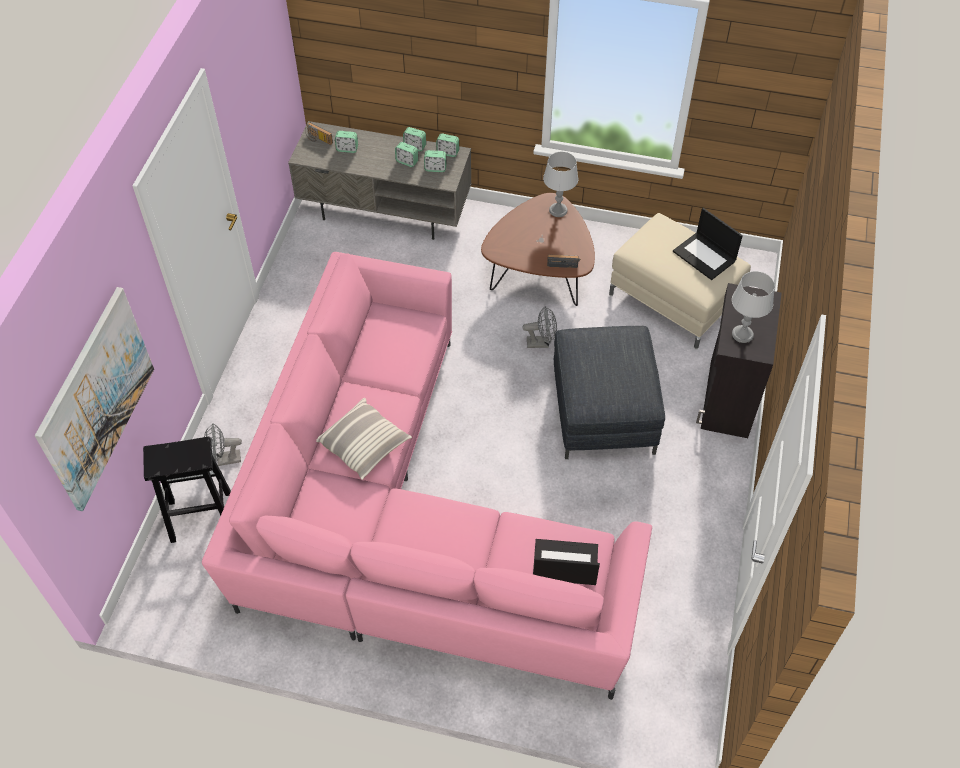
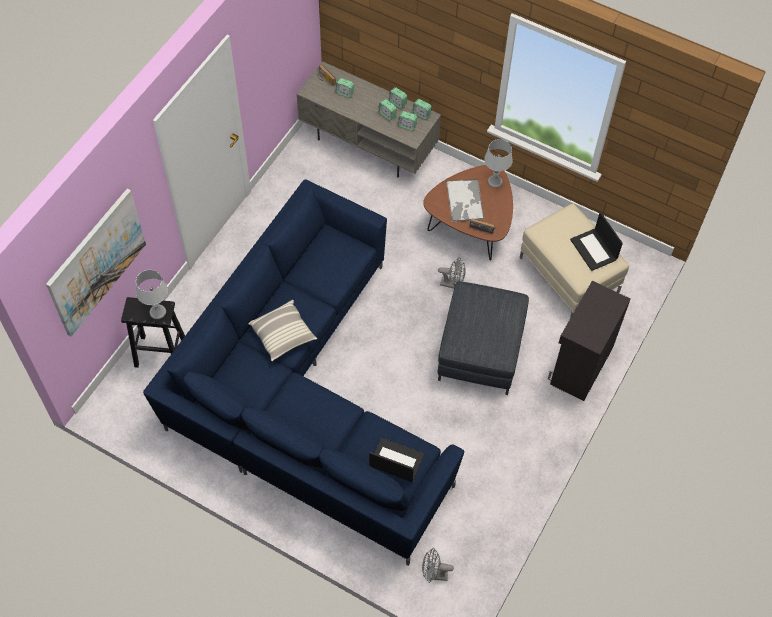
camera: 15 degrees right, 5 degrees up
pink sofa [202,252,652,700] -> blue sofa [143,180,464,566]
grey fan [204,423,242,466] -> grey fan moved to [422,548,454,583]
grey table lamp [732,271,775,343] -> grey table lamp moved to [136,270,168,319]
none -> tray [446,179,484,222]

